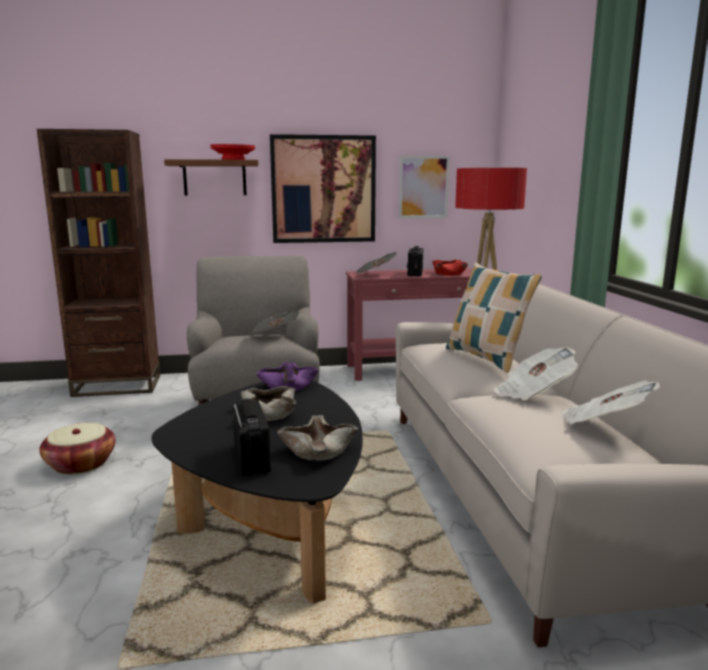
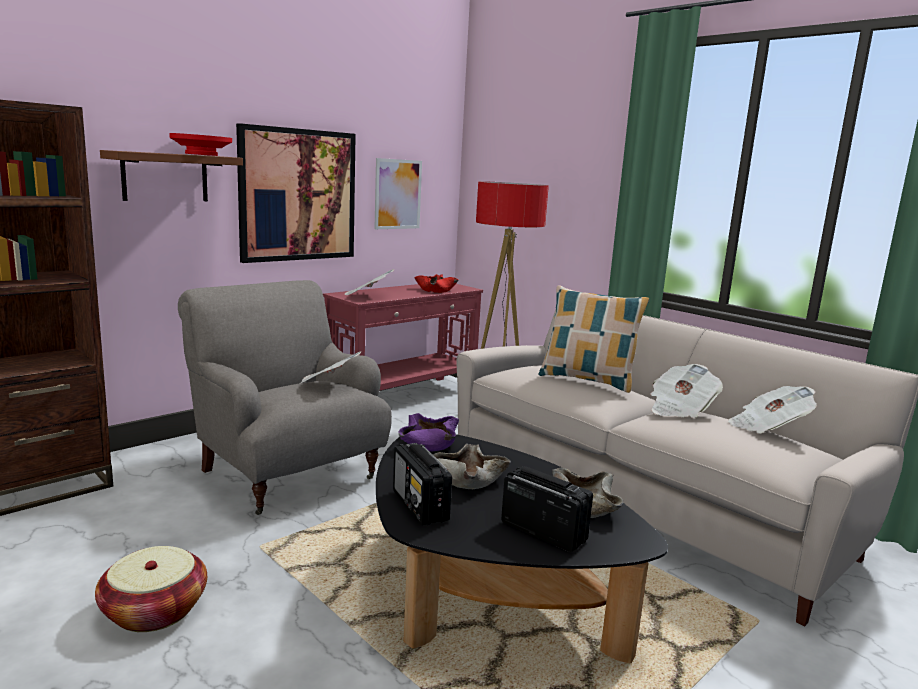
camera: 35 degrees left, 0 degrees up
radio [407,246,423,277] -> radio moved to [393,443,452,525]

